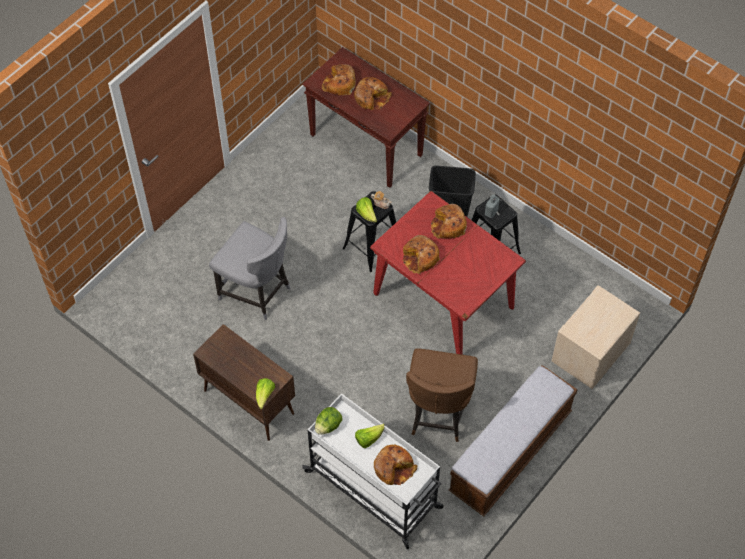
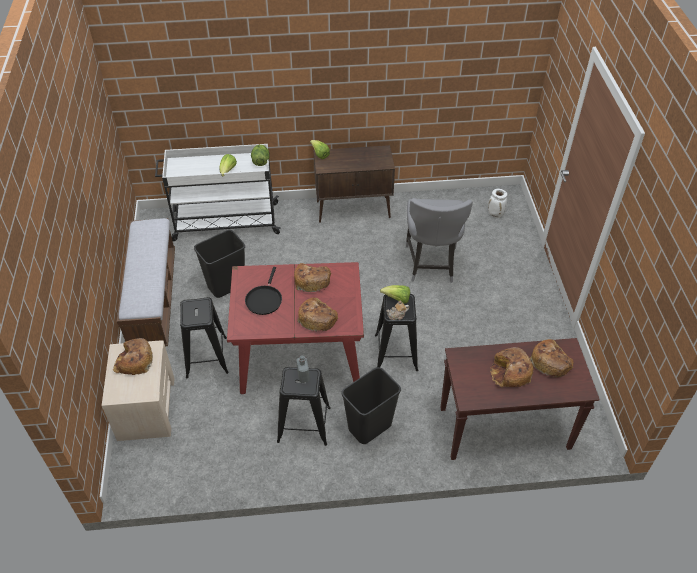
camera: 135 degrees right, 10 degrees down
grey chair [209,217,291,320] -> grey chair turned 75 degrees counterclockwise [406,198,473,283]
bread [374,445,418,485] -> bread moved to [113,338,153,375]
brown chair [406,348,478,442] -> black trash can [194,230,245,298]
none -> black stool [180,297,229,378]
none -> black frying pan [245,267,282,315]
none -> white vase [488,189,507,218]

